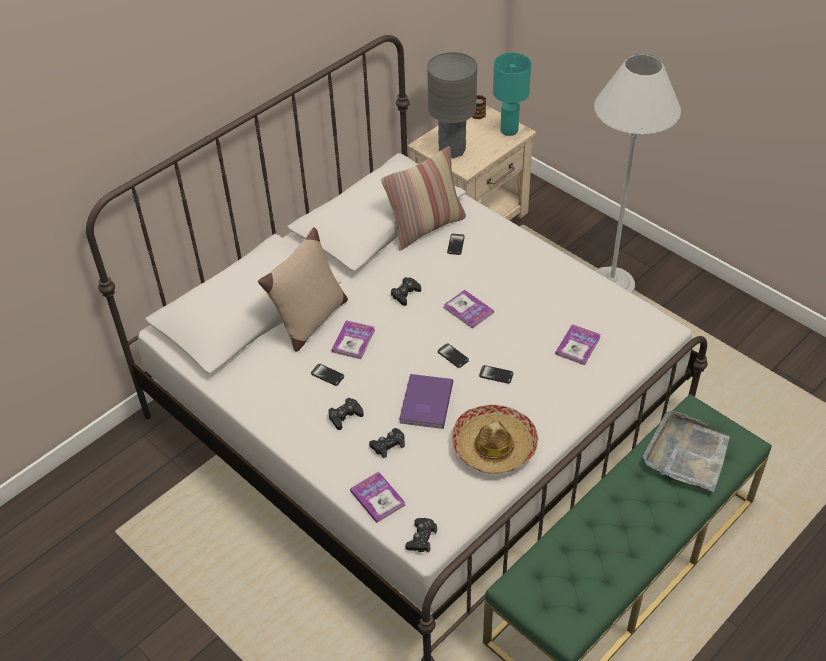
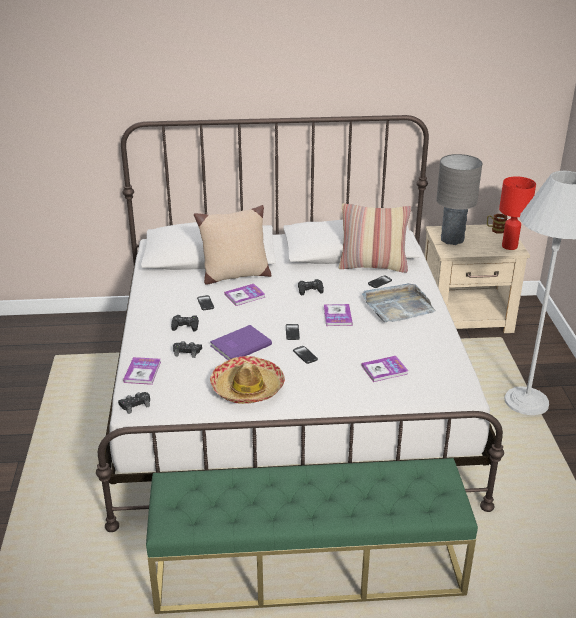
camera: 40 degrees right, 15 degrees down
turquoise table lamp [493,53,531,136] -> red table lamp [499,176,536,250]
grey tray [642,410,730,492] -> grey tray moved to [362,283,436,322]

